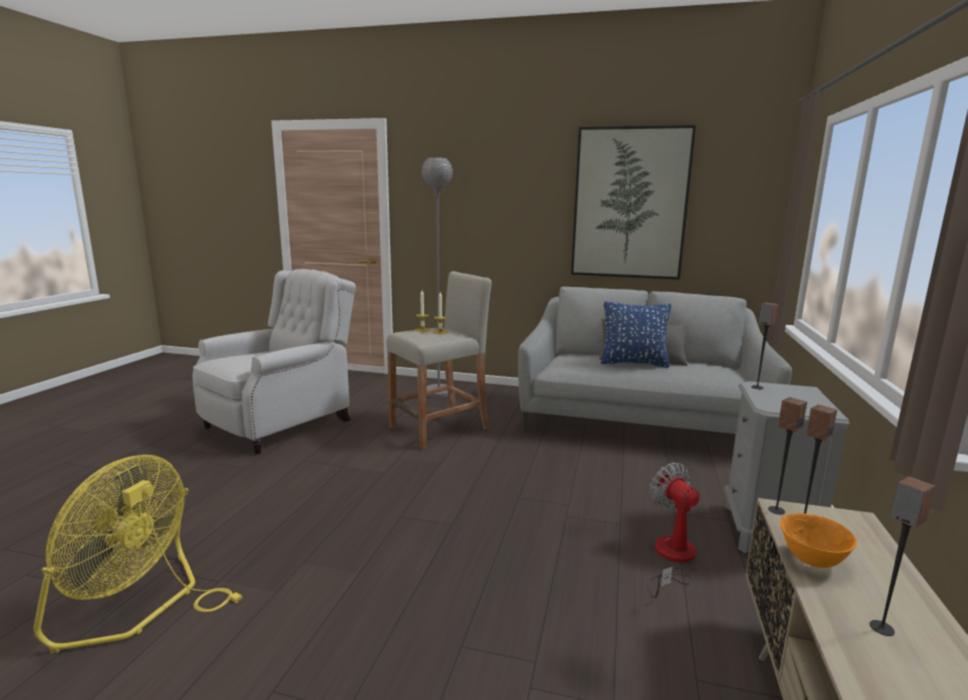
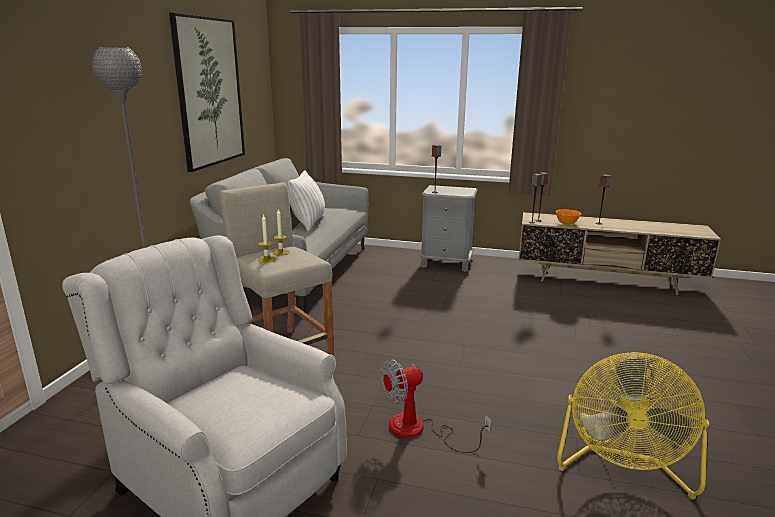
camera: 90 degrees left, 5 degrees up
blue pillow [601,301,671,368] -> white pillow [288,170,325,231]
fan [648,463,700,598] -> fan moved to [381,359,491,453]

